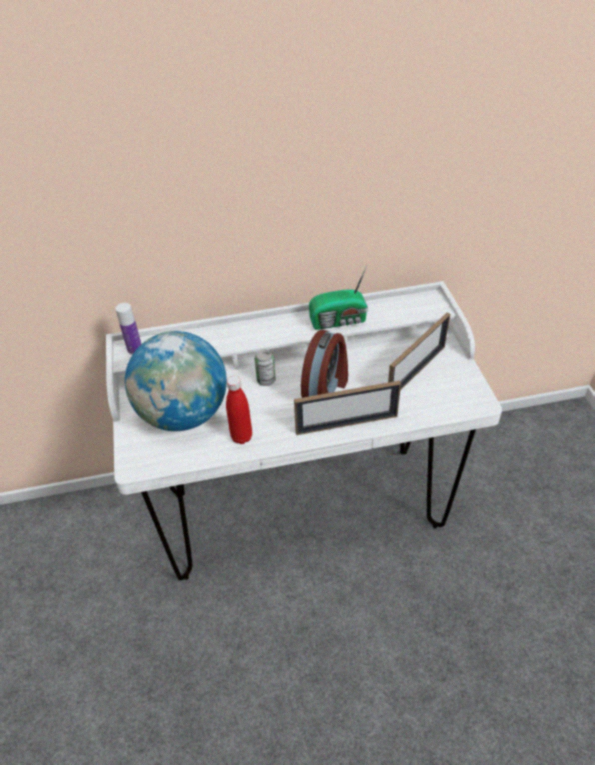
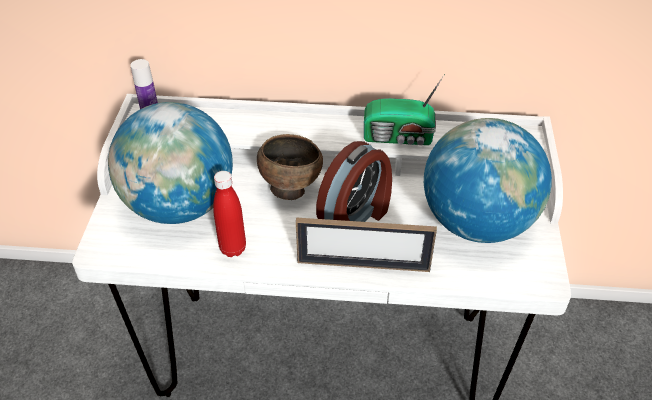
camera: 15 degrees right, 0 degrees up
can [255,350,276,386] -> brown bowl [257,134,323,200]
picture frame [388,313,450,390] -> globe [424,118,552,243]

